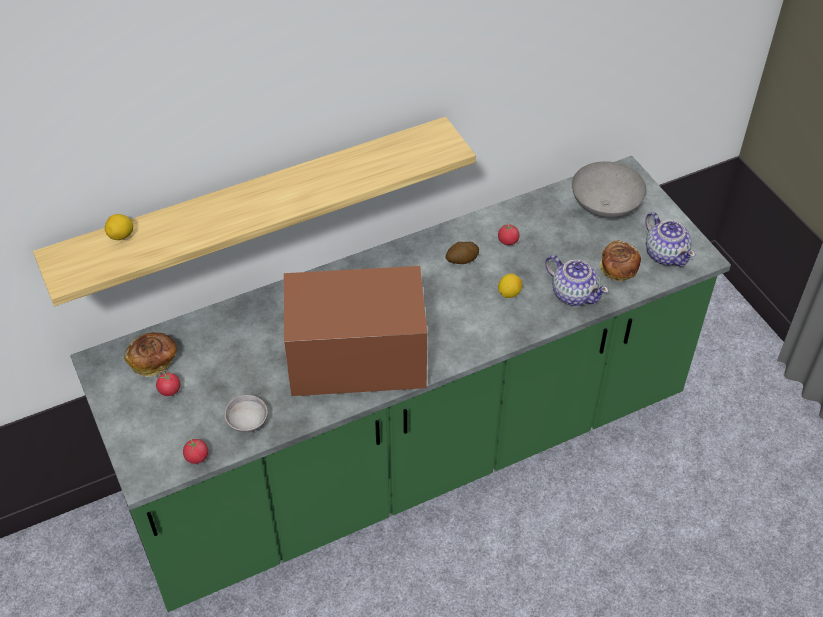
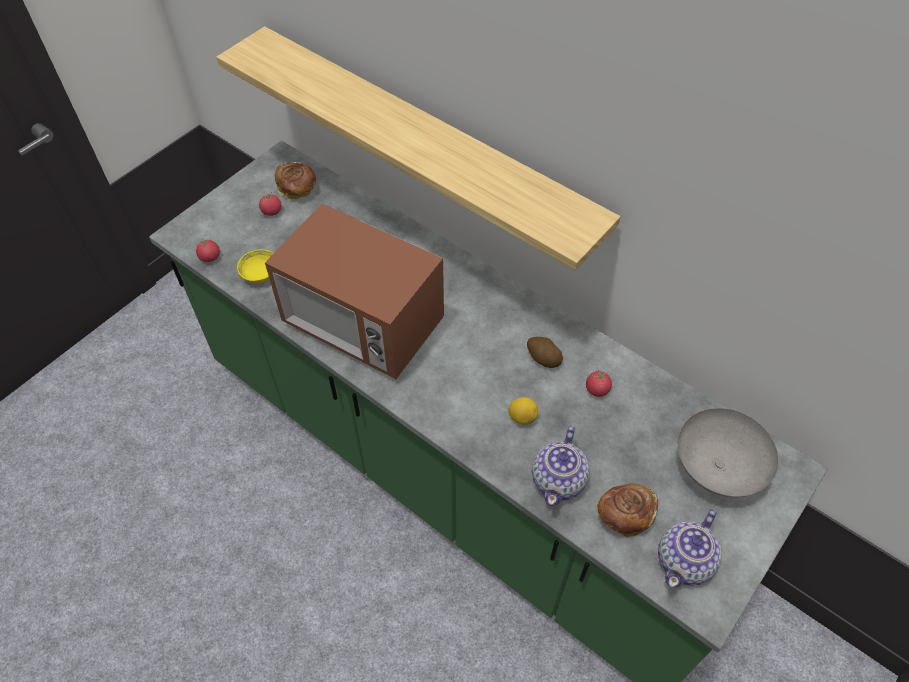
camera: 65 degrees right, 5 degrees up
lemon [105,214,133,240] -> none
grey bowl [224,395,268,432] -> yellow bowl [237,249,274,283]
microwave [284,266,427,396] -> microwave turned 150 degrees clockwise [265,204,444,379]

